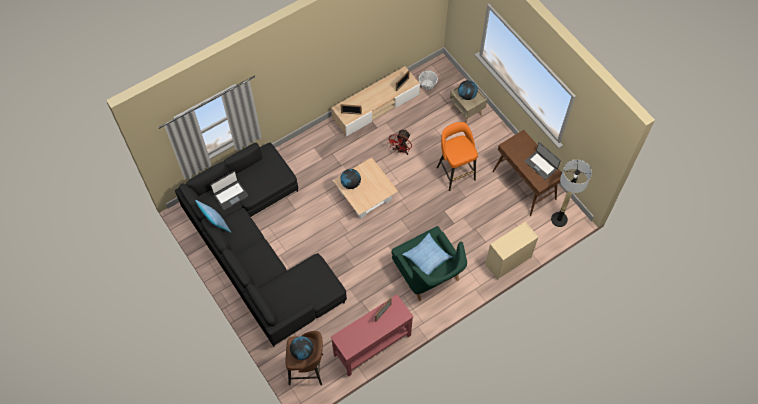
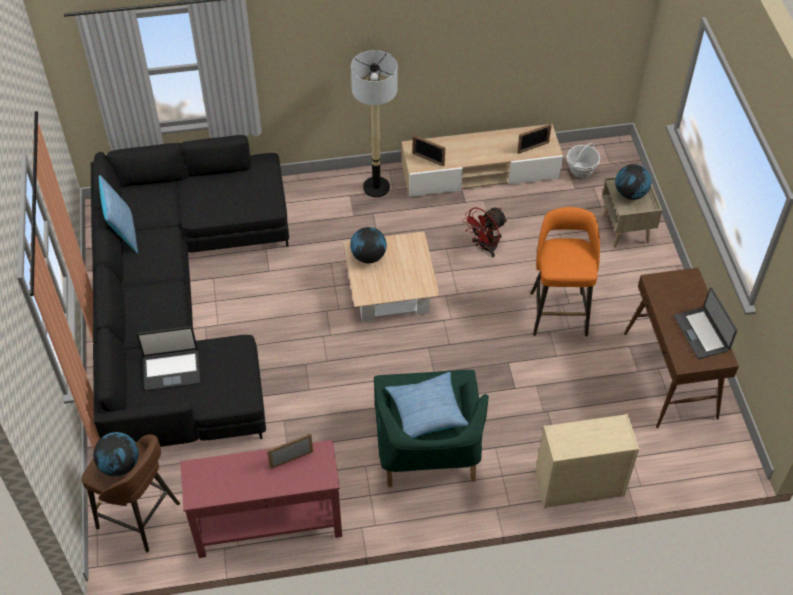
camera: 25 degrees right, 10 degrees down
laptop [210,171,248,210] -> laptop moved to [137,326,200,391]
floor lamp [551,159,592,227] -> floor lamp moved to [351,50,398,197]

